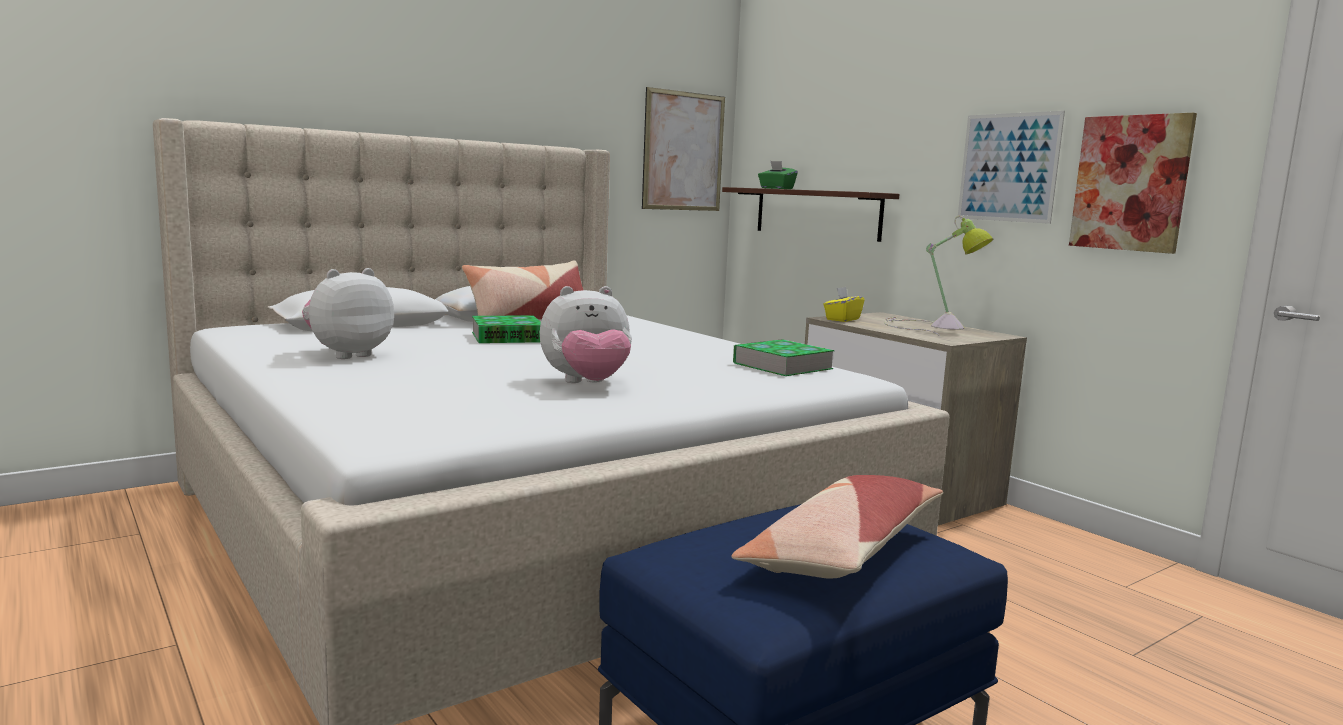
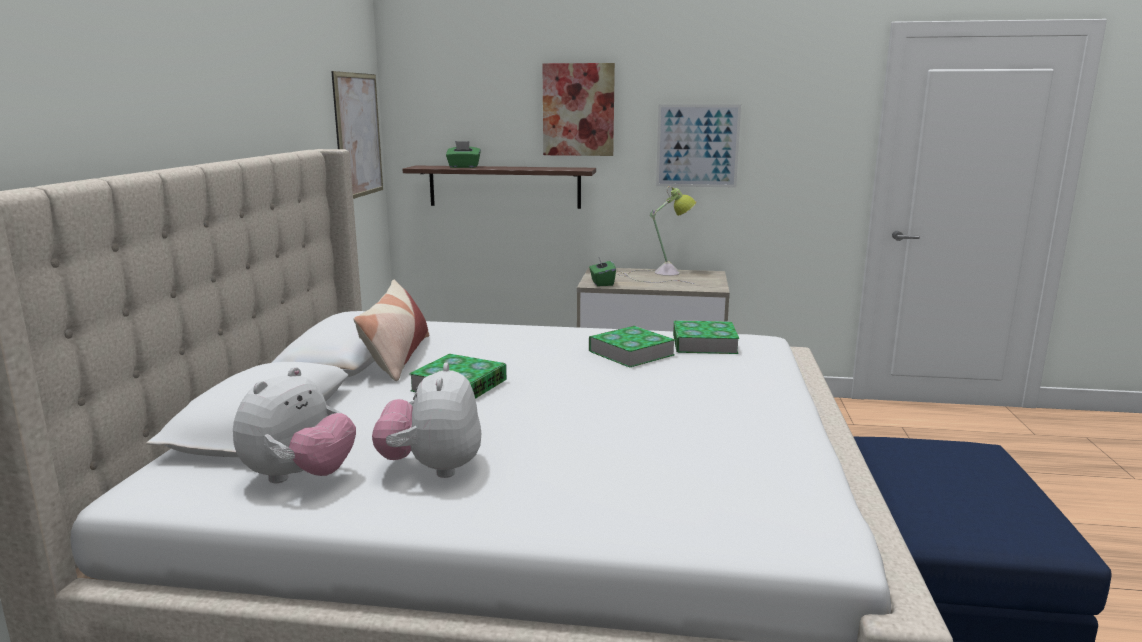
camera: 45 degrees left, 5 degrees up
plush toy [540,286,632,383] -> plush toy moved to [233,367,356,483]
pillow [732,475,943,579] -> none
yellow tissue box [823,287,864,322] -> green tissue box [589,258,616,286]
picture [1069,113,1197,254] -> picture moved to [542,63,615,156]
none -> book [589,326,675,368]

